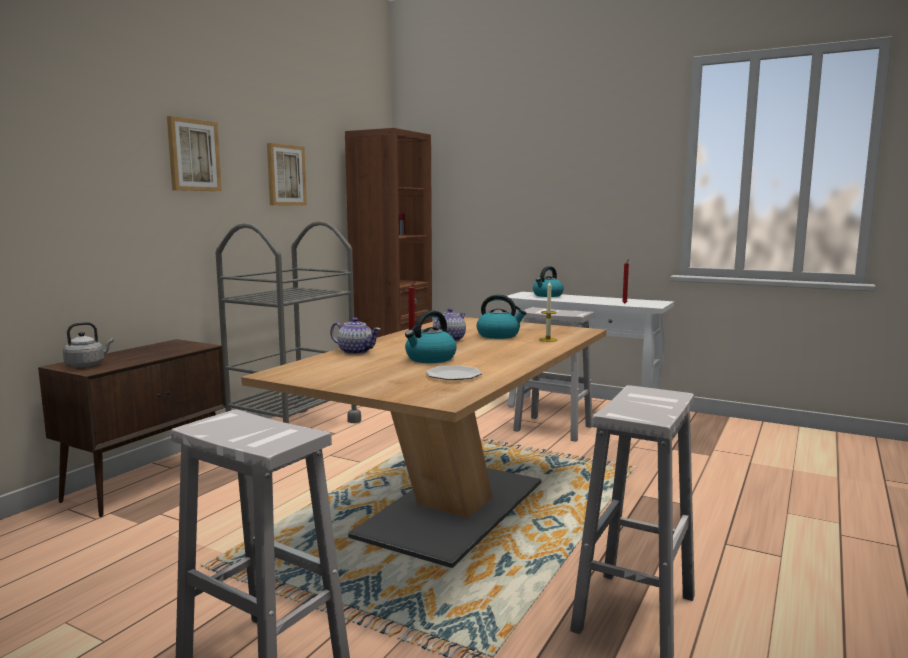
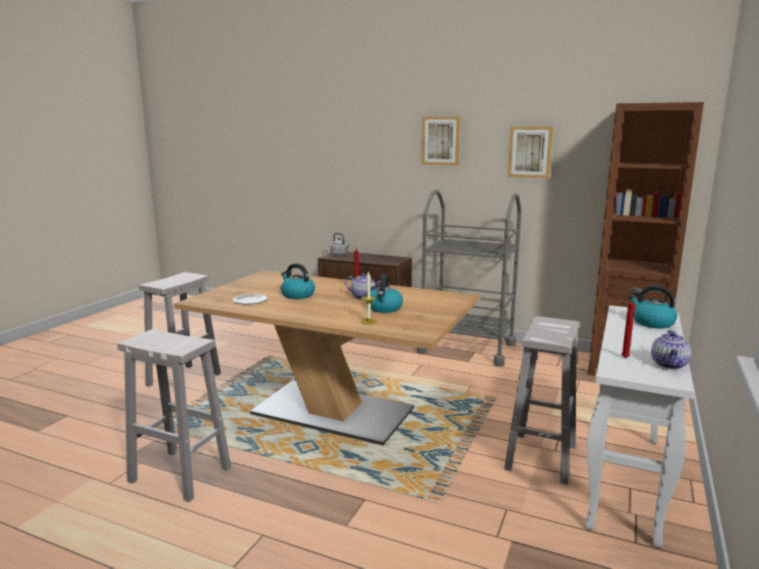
camera: 85 degrees right, 5 degrees up
teapot [330,317,381,354] -> teapot moved to [651,330,691,369]

